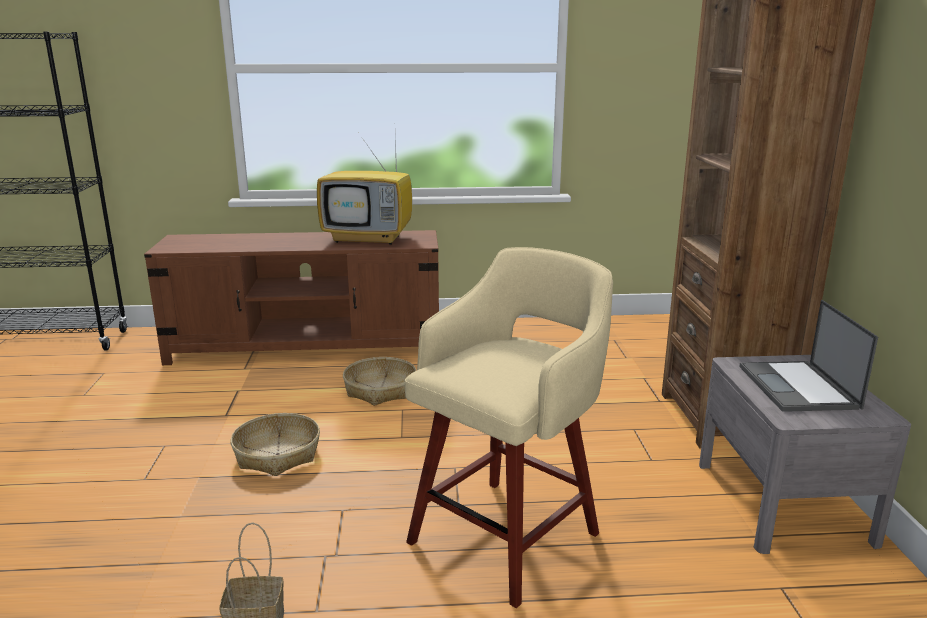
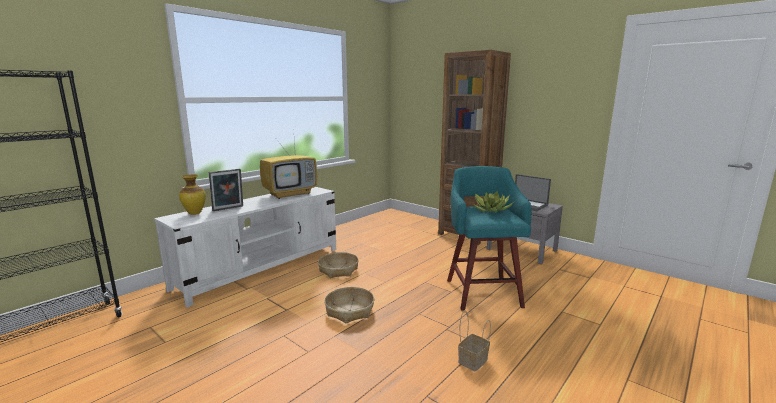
camera: 45 degrees left, 5 degrees down
brown tv stand [144,230,439,365] -> white tv stand [154,187,336,307]
beige stool [405,247,613,608] -> turquoise stool [447,166,531,310]
none -> vase [179,175,206,215]
none -> picture frame [209,169,243,211]
none -> potted plant [473,191,514,213]

